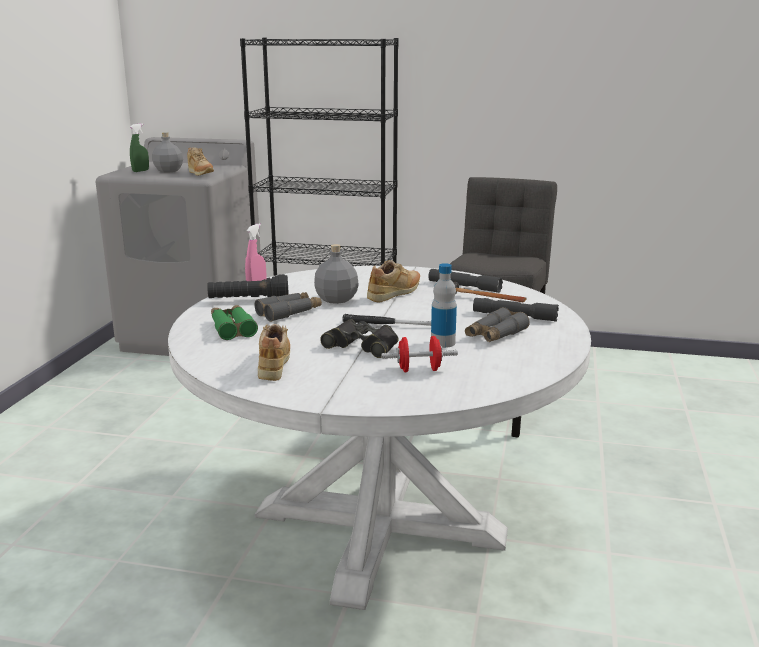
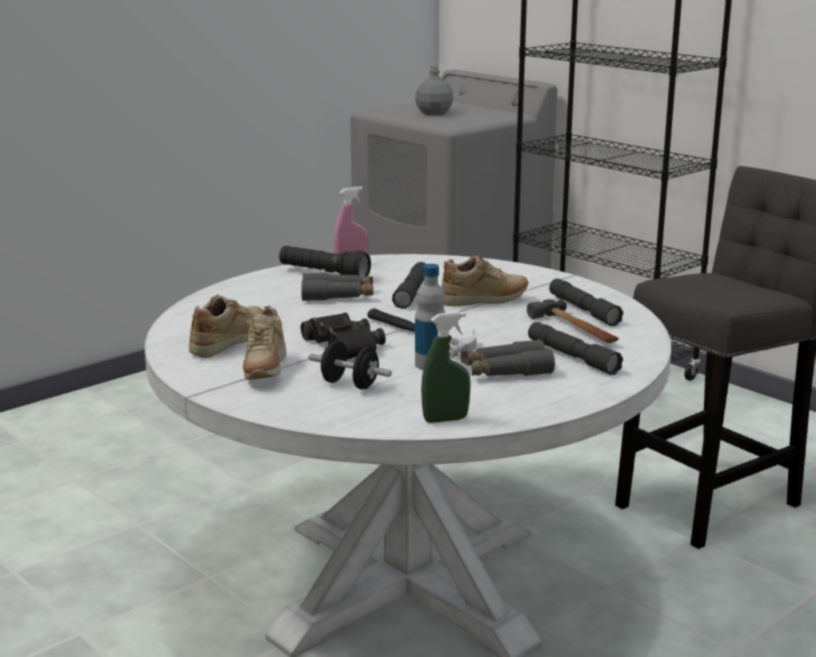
camera: 35 degrees right, 0 degrees up
green spray bottle [130,123,149,172] -> green spray bottle moved to [421,311,470,423]
beige shoe [187,147,214,176] -> beige shoe moved to [243,306,286,380]
green binoculars [211,305,258,340] -> none
grey bottle [314,244,359,304] -> grey flashlight [392,262,426,309]
red dumbbell [381,336,458,372] -> black dumbbell [309,340,392,390]

